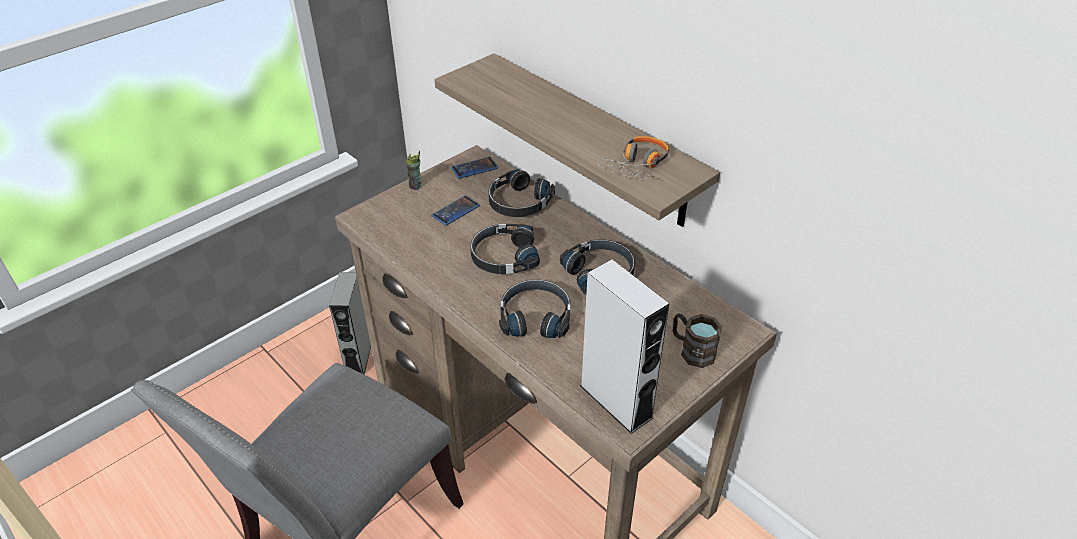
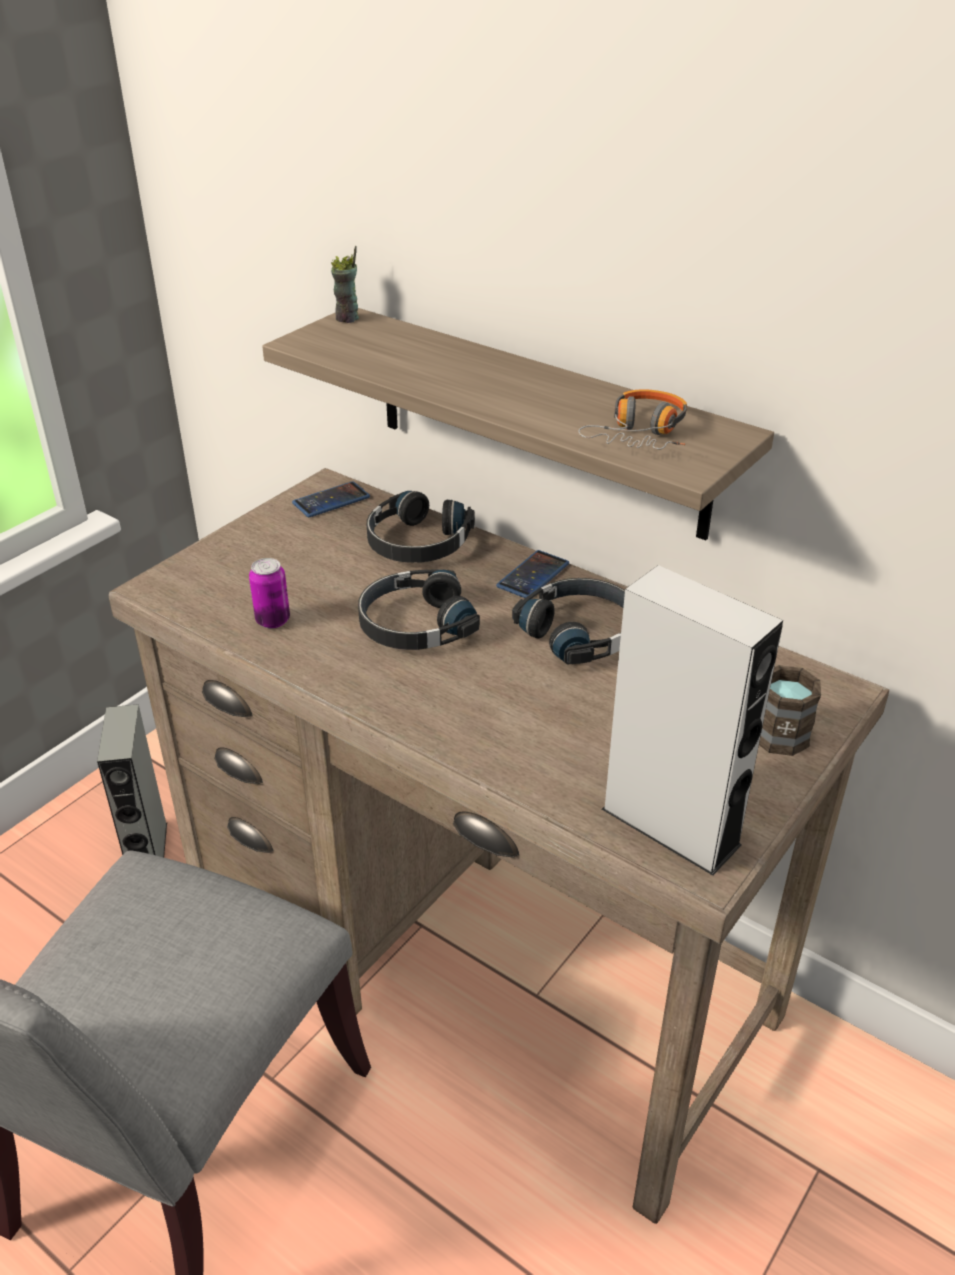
camera: 10 degrees left, 5 degrees down
cup [405,151,423,190] -> cup moved to [331,246,359,323]
phone [431,195,480,226] -> phone moved to [496,550,569,598]
black headphones [499,279,571,338] -> none
none -> can [249,558,290,628]

